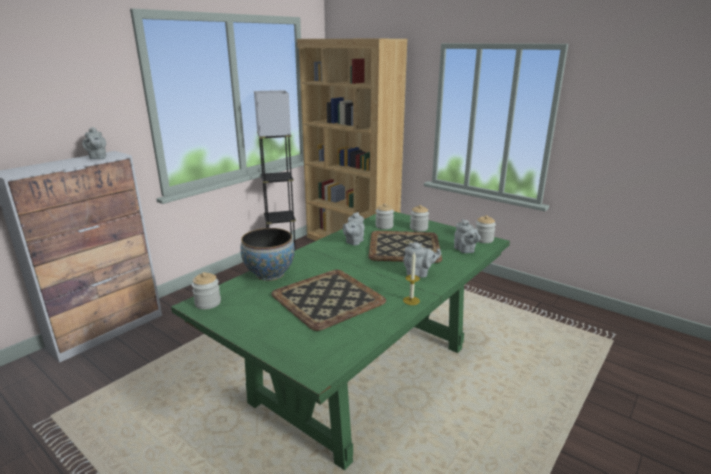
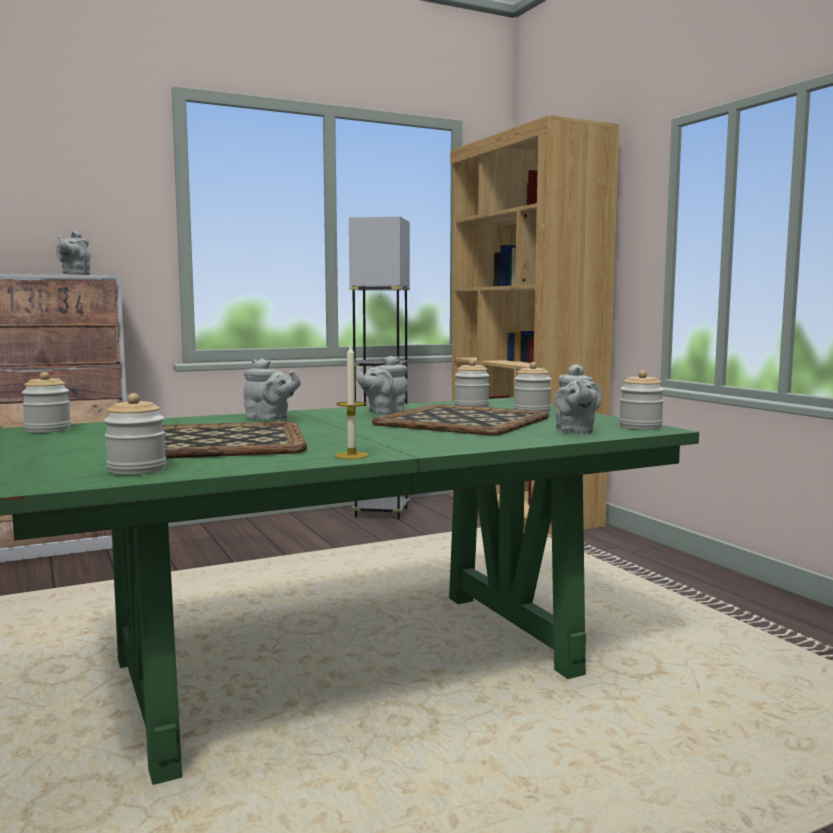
camera: 25 degrees right, 15 degrees down
bowl [240,228,295,281] -> none
grey teapot [403,242,441,278] -> grey teapot moved to [243,359,301,420]
none -> jar [104,393,166,475]

